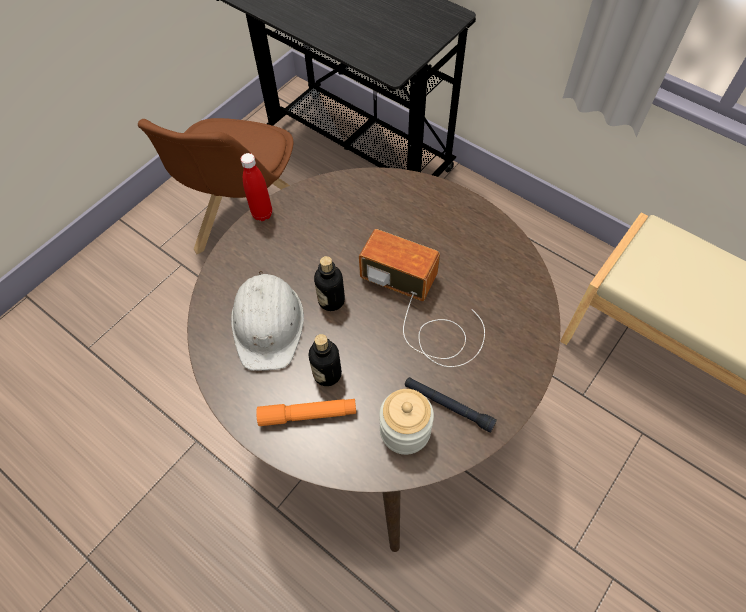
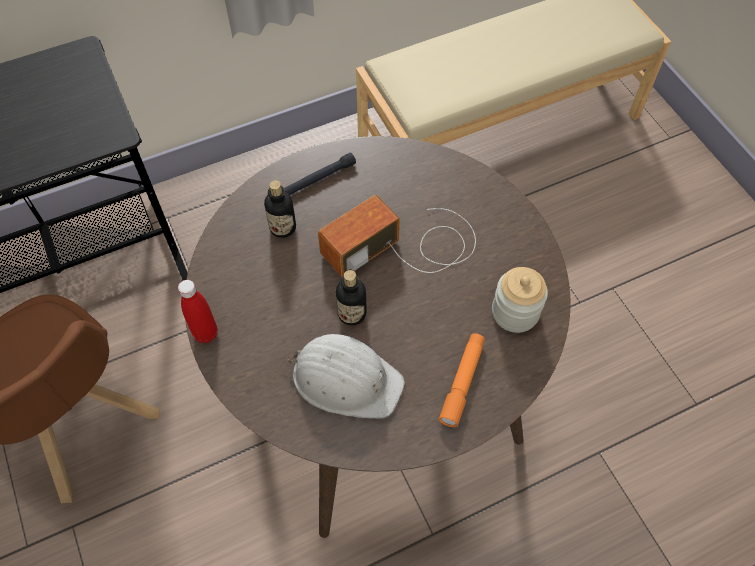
camera: 65 degrees left, 0 degrees up
bottle [308,334,342,386] -> bottle moved to [264,180,296,238]
black flashlight [405,377,497,433] -> black flashlight moved to [284,153,356,195]

